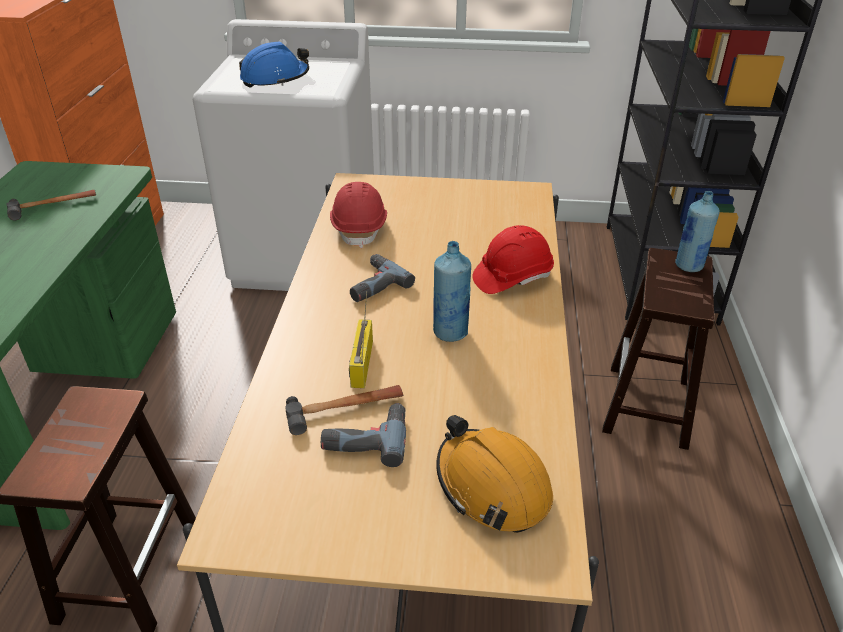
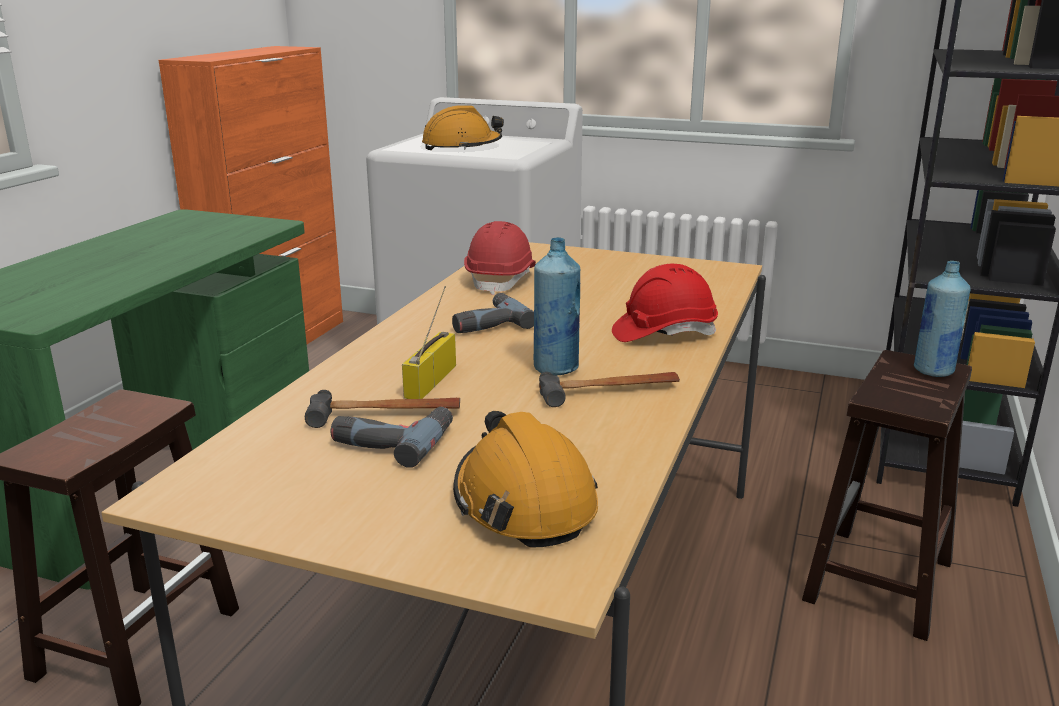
camera: 15 degrees right, 15 degrees down
hammer [6,190,96,221] -> hammer moved to [539,372,680,407]
blue hard hat [239,41,309,88] -> orange hard hat [422,105,504,150]

